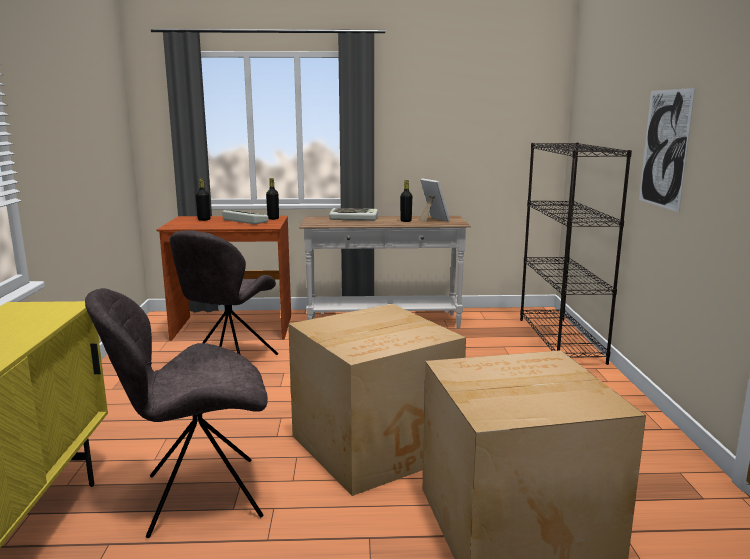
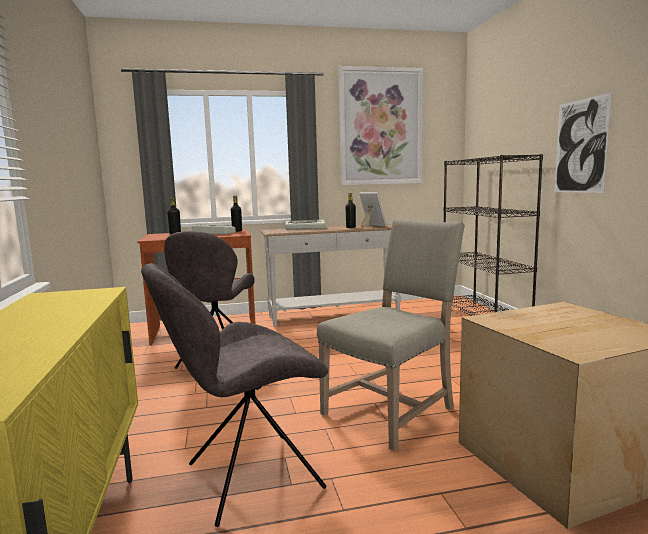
camera: 10 degrees left, 5 degrees down
cardboard box [288,304,466,496] -> beige chair [317,219,465,451]
none -> picture [338,66,423,185]

